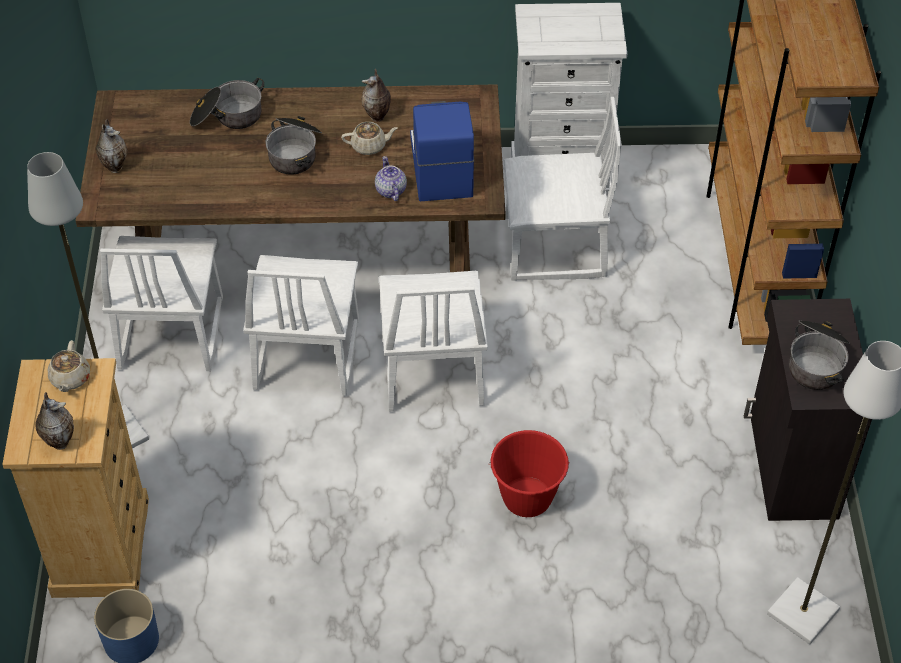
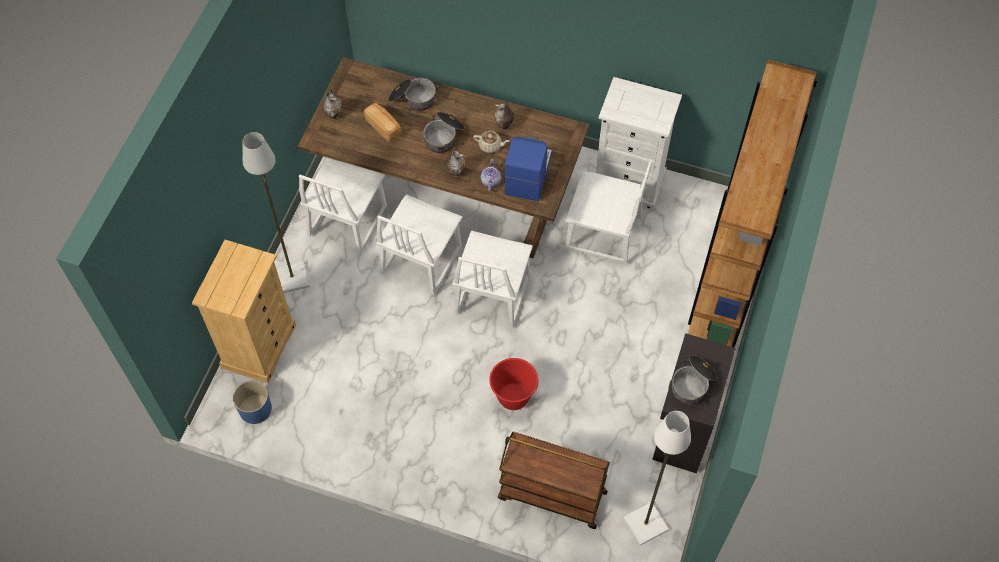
camera: 20 degrees right, 10 degrees up
vase [35,392,74,450] -> vase moved to [446,147,465,177]
beige teapot [48,340,90,392] -> none
none -> bread [364,103,401,142]
none -> brown cart [498,432,610,529]

